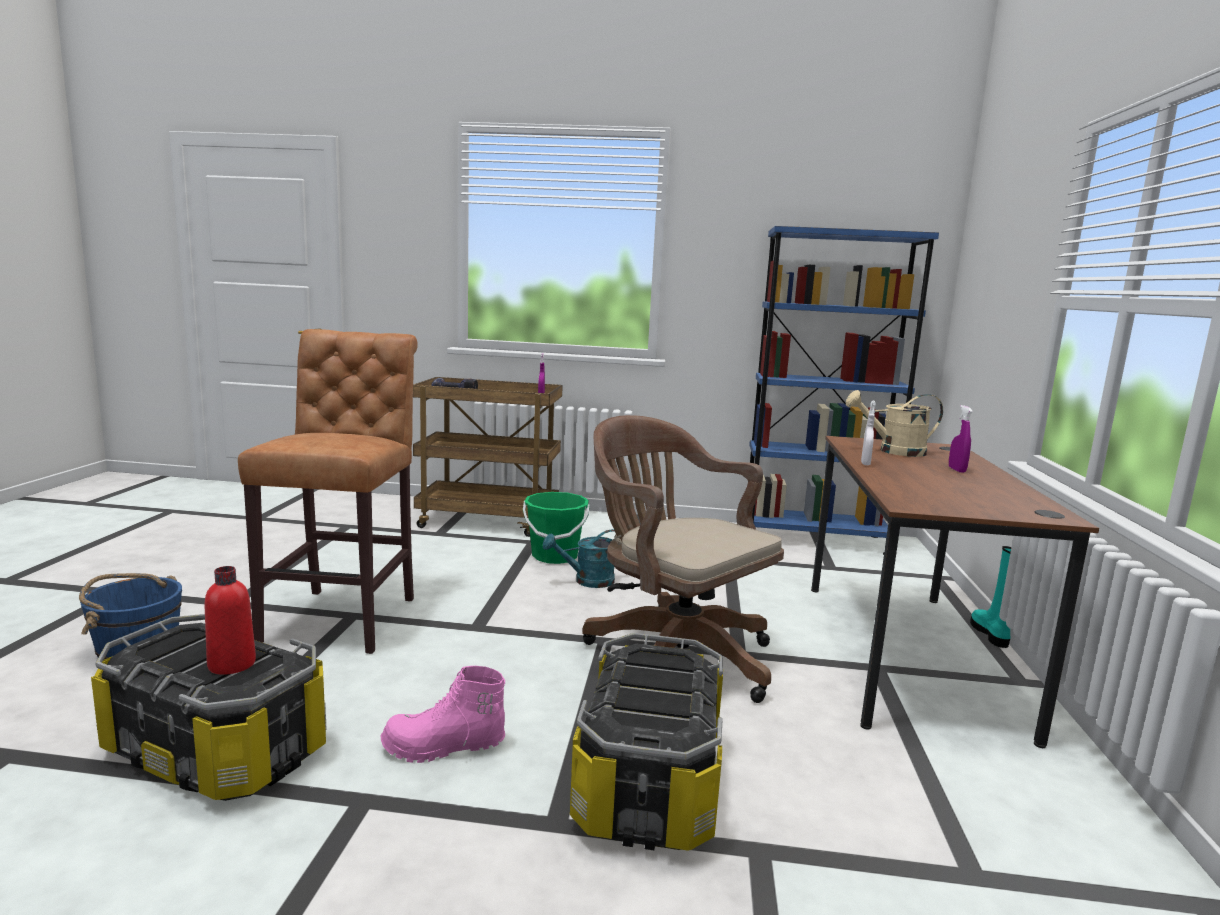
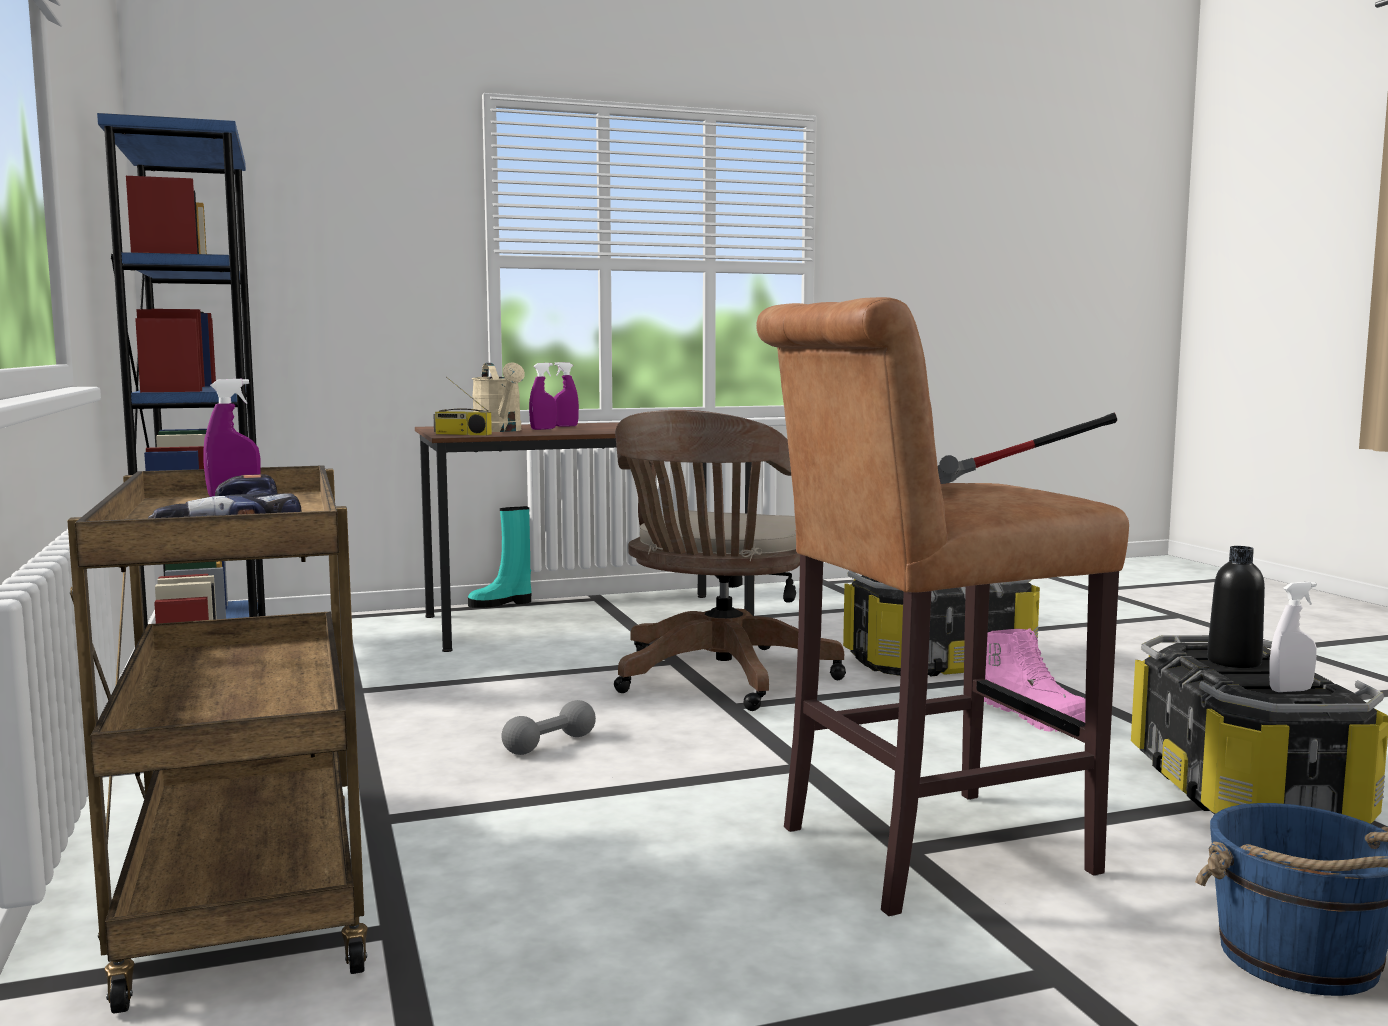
camera: 115 degrees left, 5 degrees down
red bottle [204,566,256,675] -> black bottle [1207,546,1265,668]
green bucket [523,492,590,564] -> none
turquoise watering can [543,529,615,588] -> grey dumbbell [501,700,596,755]
white spray bottle [861,400,876,465] -> white spray bottle moved to [1269,582,1317,692]
none -> radio [433,377,492,436]
none -> purple spray bottle [529,363,557,430]
none -> hammer [938,413,1117,484]

